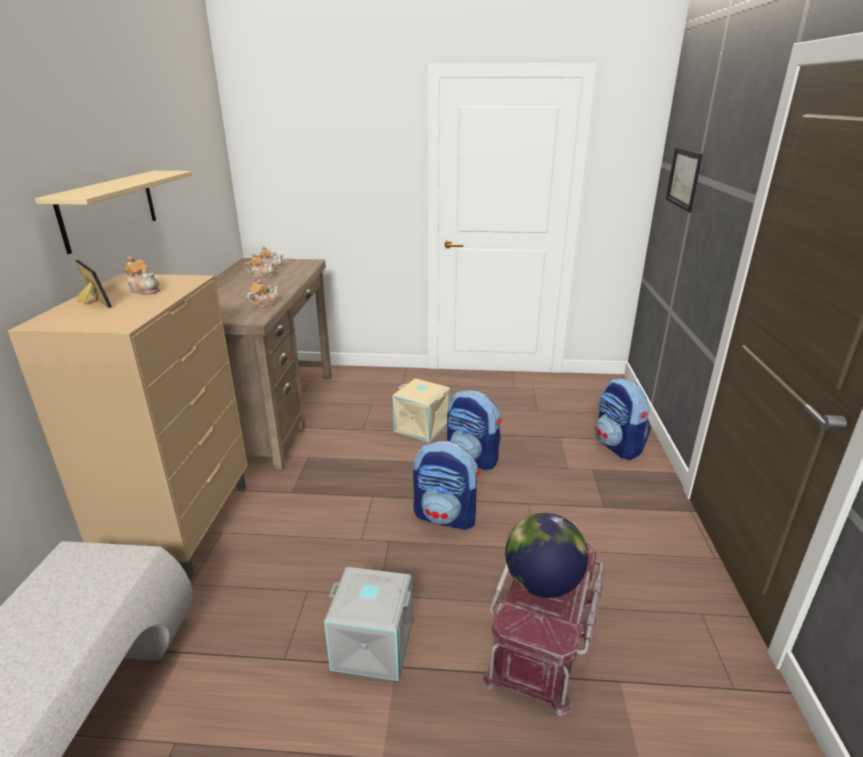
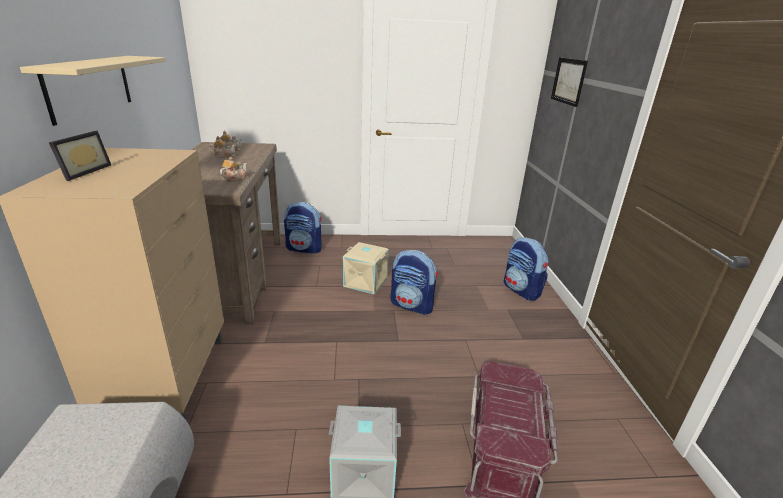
camera: 10 degrees left, 0 degrees up
picture frame [75,260,112,308] -> picture frame turned 60 degrees clockwise [49,131,111,181]
teapot [123,256,160,295] -> none
backpack [413,441,480,530] -> backpack moved to [284,202,322,254]
globe [505,513,588,598] -> none

